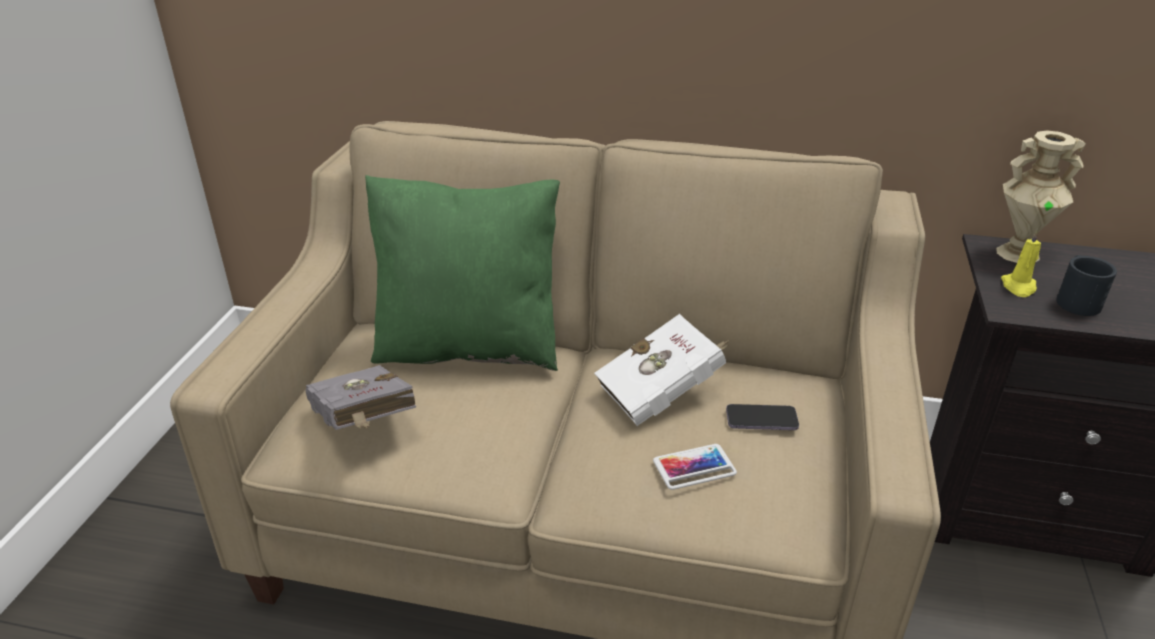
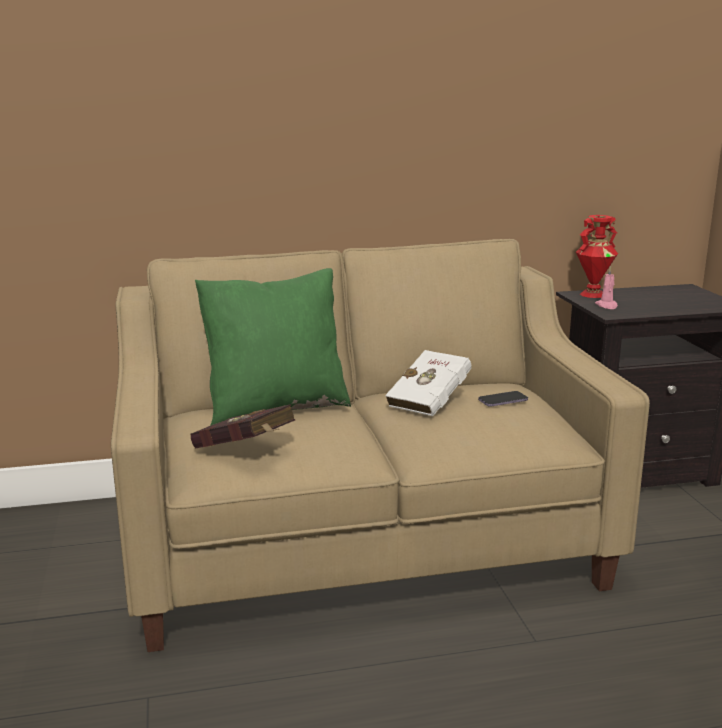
camera: 25 degrees left, 15 degrees down
grey book [306,365,416,430] -> red book [191,404,295,449]
phone [653,444,737,490] -> none
beige vase [996,130,1086,263] -> red vase [576,215,618,298]
yellow candle [1001,229,1041,297] -> pink candle [595,266,618,309]
black mug [1056,255,1117,316] -> none

